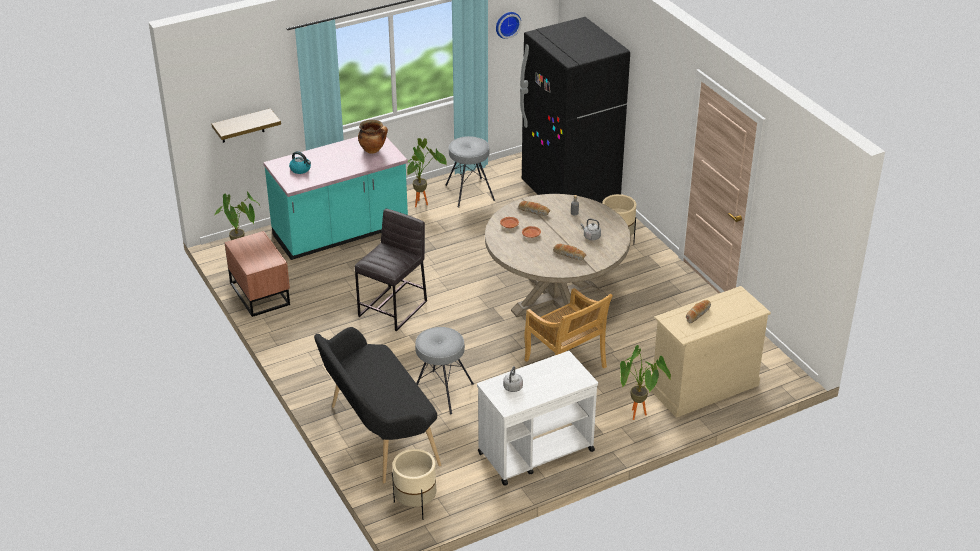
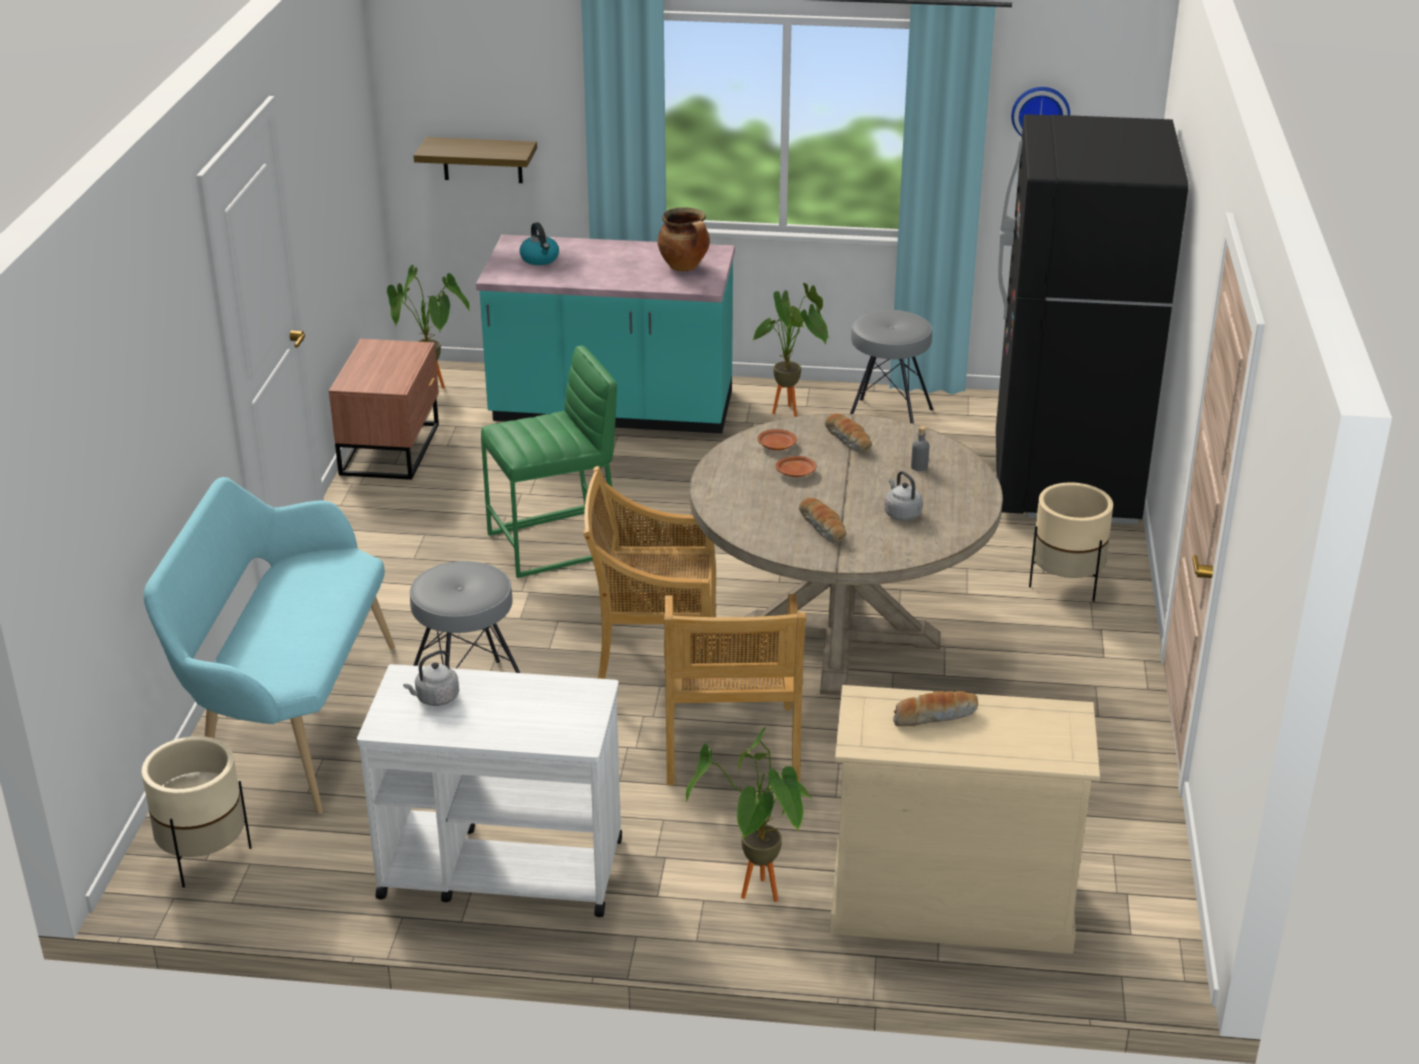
camera: 35 degrees right, 5 degrees down
black bench [314,327,441,483] -> turquoise bench [144,477,395,814]
grey stool [355,209,427,331] -> green stool [481,346,617,578]
none -> beige chair [583,466,716,687]

